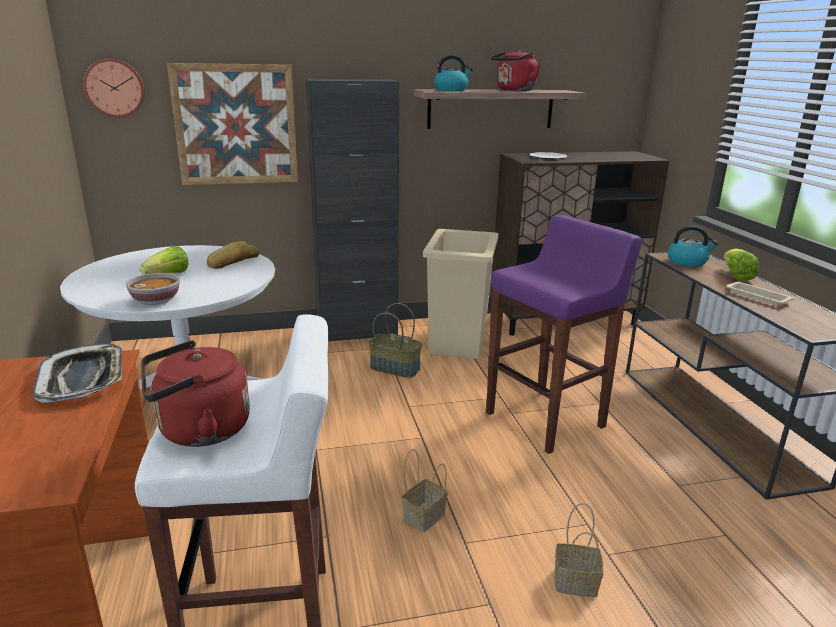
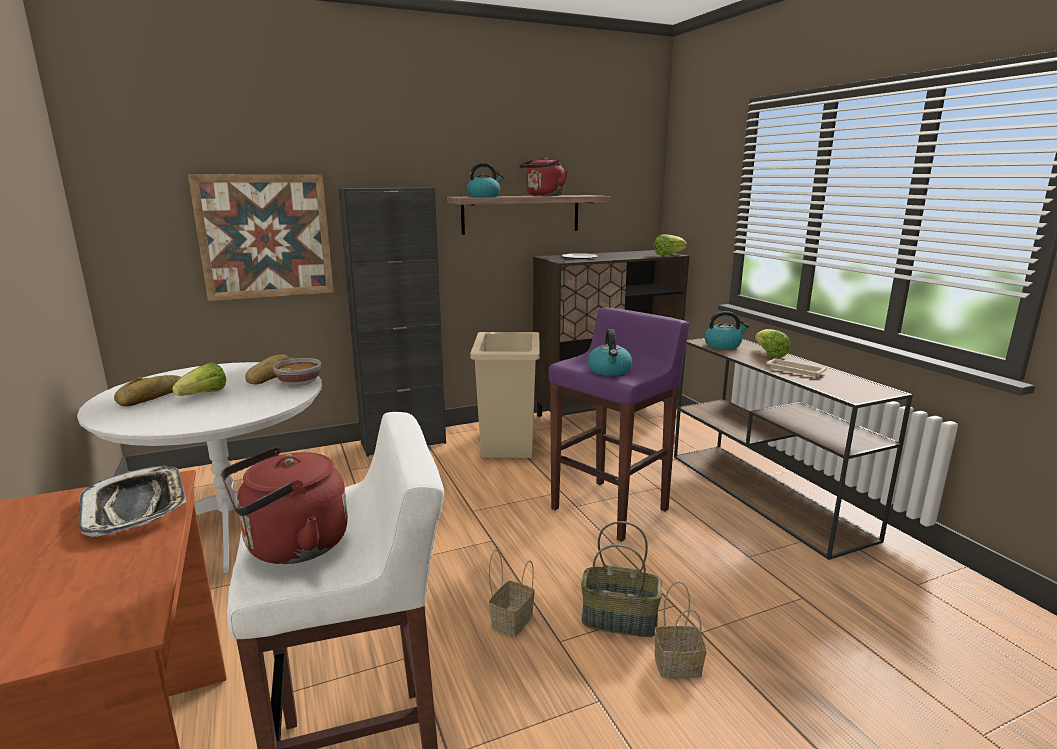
camera: 10 degrees left, 5 degrees down
wall clock [83,58,145,117] -> none
bowl [126,273,180,305] -> bowl moved to [273,358,321,386]
basket [369,303,422,378] -> basket moved to [581,521,662,637]
none -> bread [114,375,181,407]
none -> kettle [588,329,632,376]
none -> lettuce [654,234,687,256]

